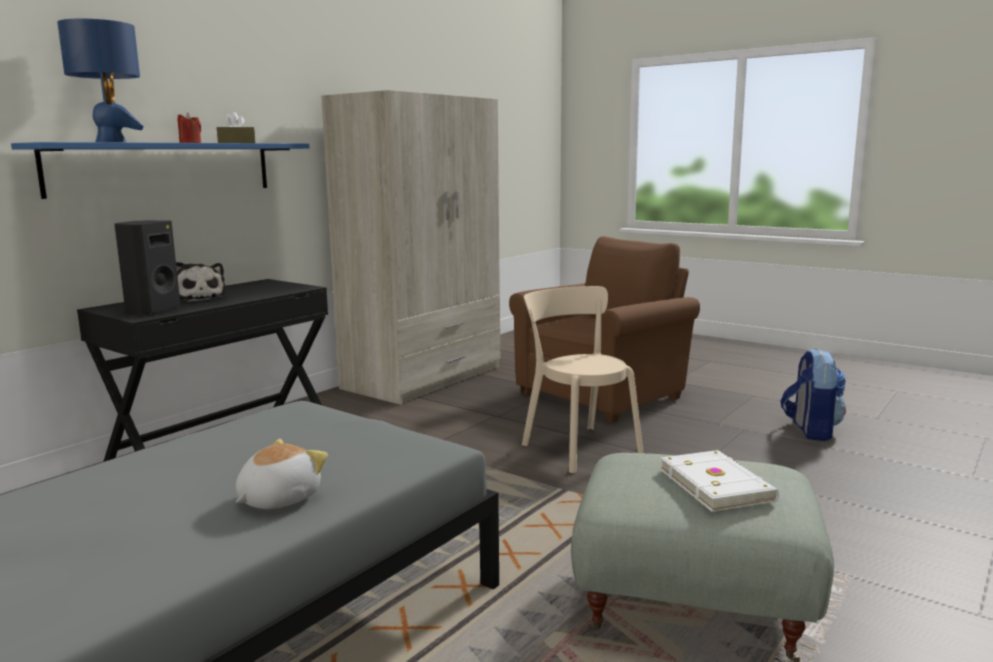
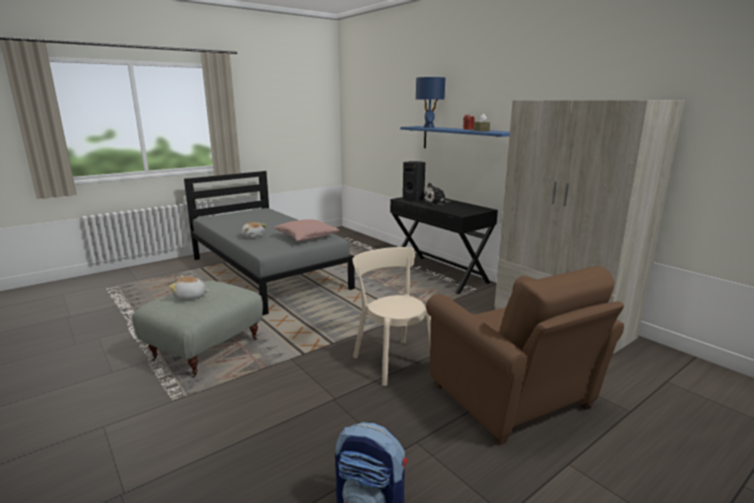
camera: 105 degrees right, 5 degrees up
beige chair [522,286,644,473] -> beige chair turned 105 degrees counterclockwise [352,247,431,386]
white book [660,450,779,511] -> plush toy [169,276,209,300]
none -> pink pillow [274,219,339,241]

